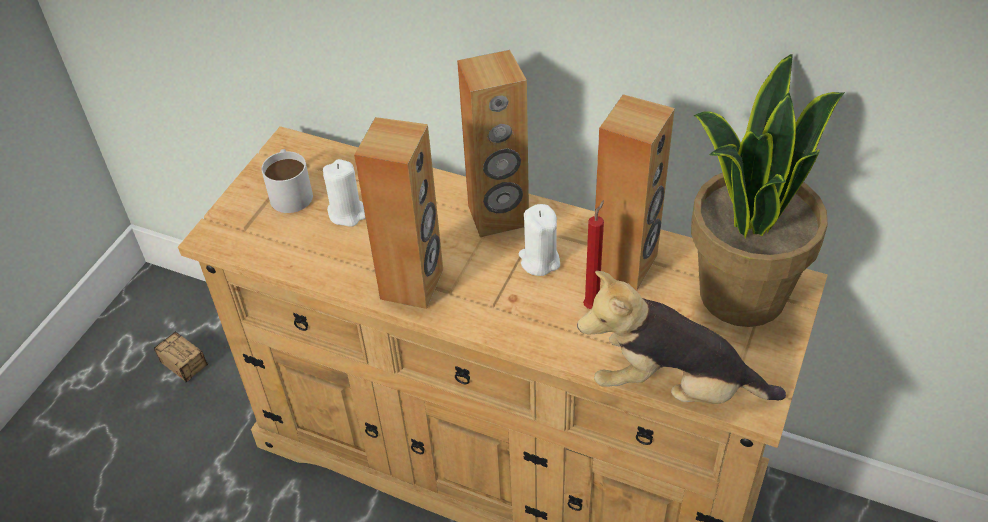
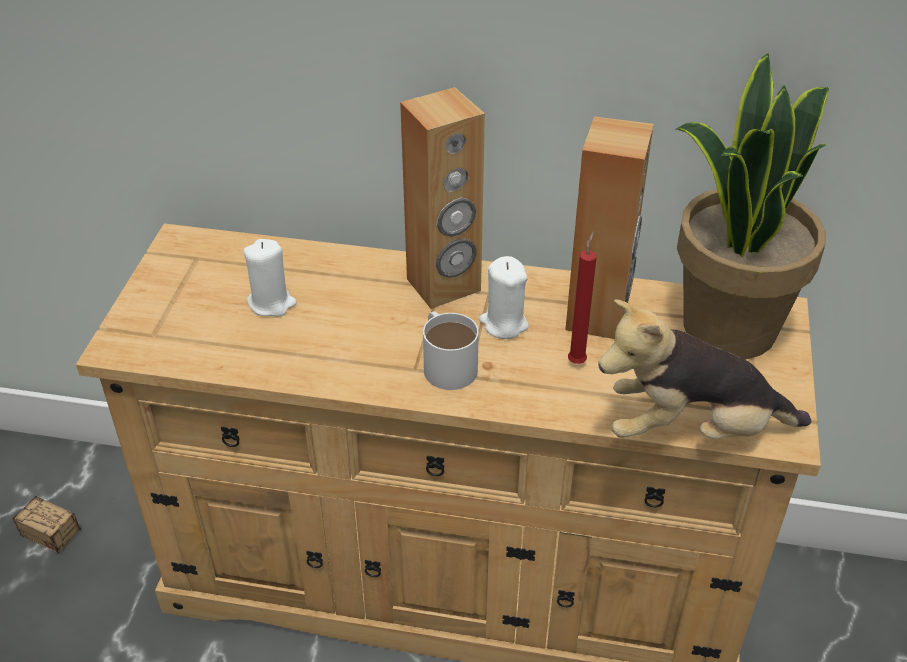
camera: 15 degrees left, 5 degrees down
white mug [261,149,313,213] -> white mug moved to [423,311,479,390]
brown speaker [354,117,443,309] -> none

